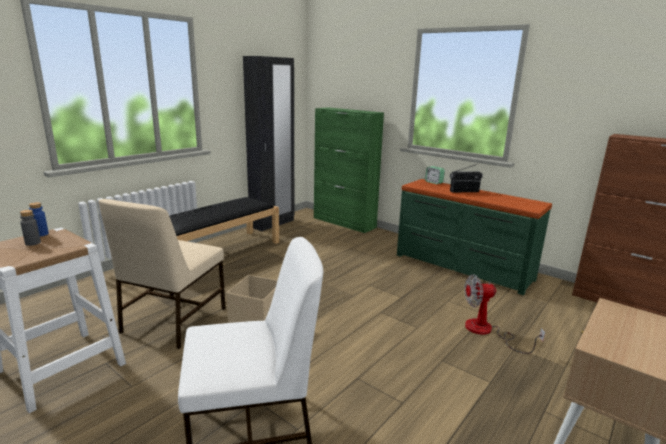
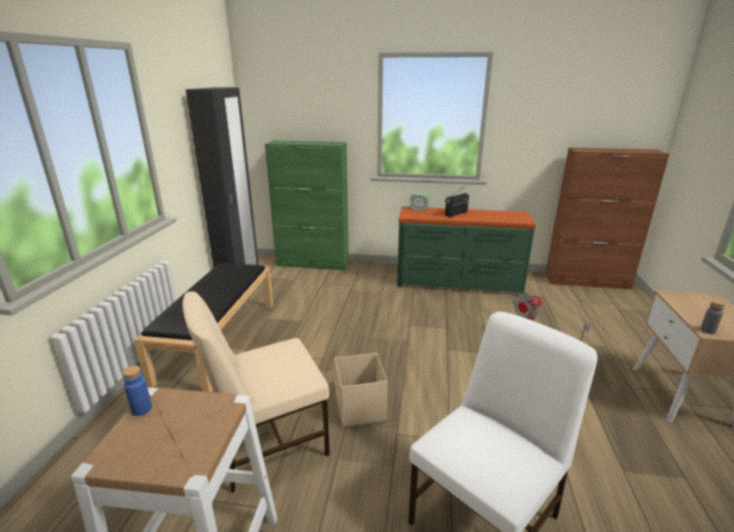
camera: 30 degrees left, 5 degrees up
grey bottle [20,210,41,246] -> grey bottle moved to [700,300,725,334]
beige chair [98,199,226,349] -> beige chair turned 75 degrees clockwise [182,291,330,493]

